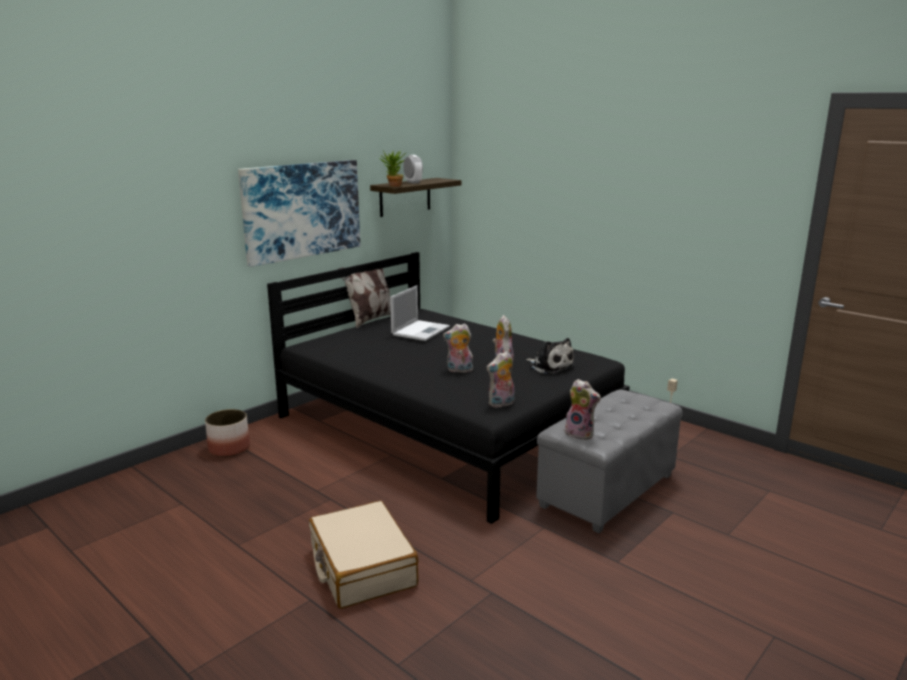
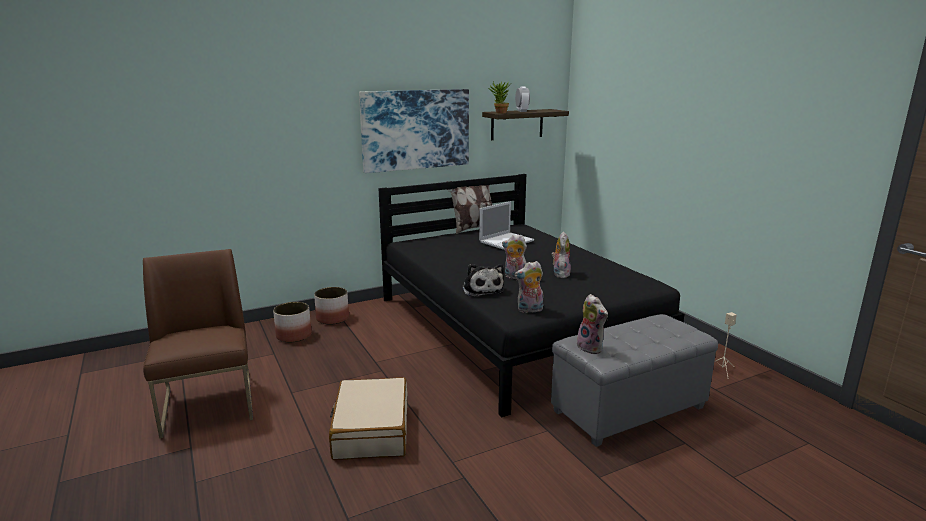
camera: 20 degrees right, 0 degrees up
plush toy [526,338,575,375] -> plush toy moved to [462,264,504,297]
none -> brown chair [143,249,253,438]
none -> planter [273,302,312,342]

